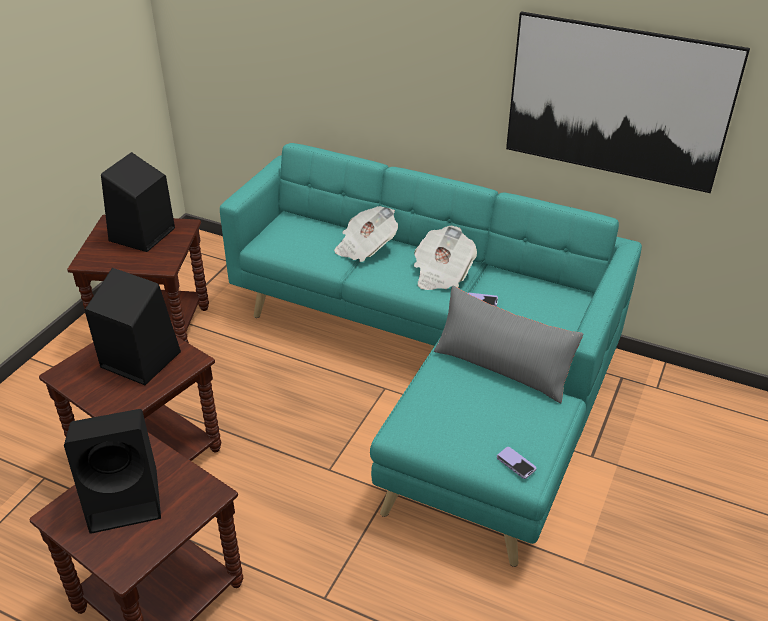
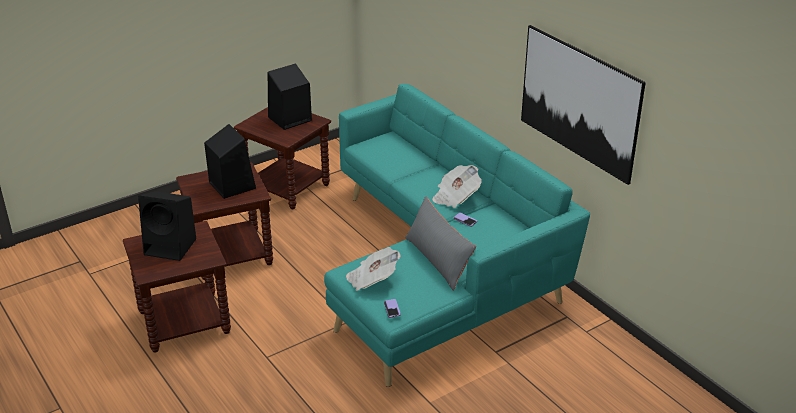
camera: 30 degrees right, 5 degrees down
newspaper [334,206,398,262] -> newspaper moved to [346,247,401,291]

